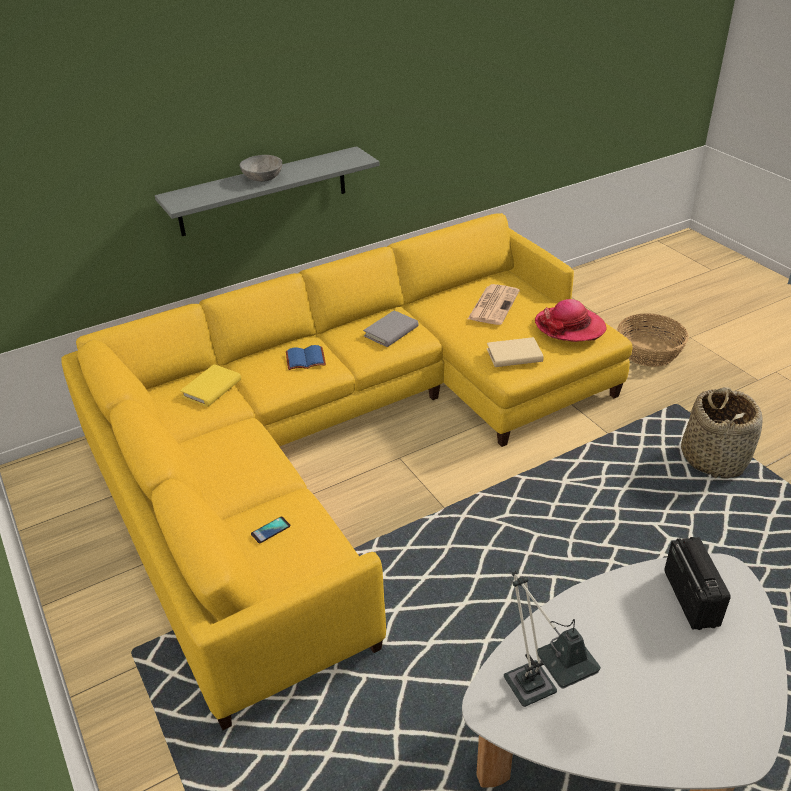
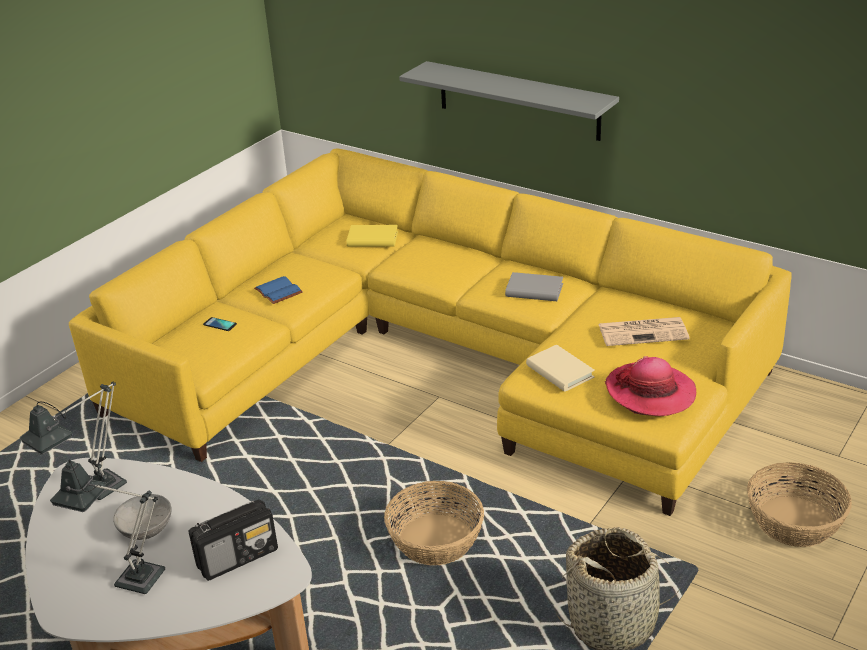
camera: 65 degrees right, 5 degrees down
grey bowl [240,155,282,182] -> grey bowl moved to [113,494,171,540]
blue book [286,345,326,370] -> blue book moved to [254,276,303,304]
none -> table lamp [50,459,165,594]
none -> basket [384,481,484,565]

